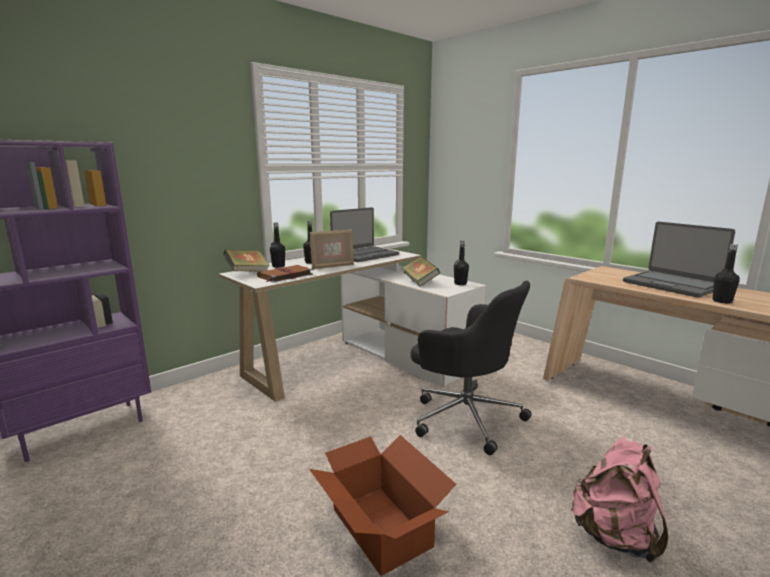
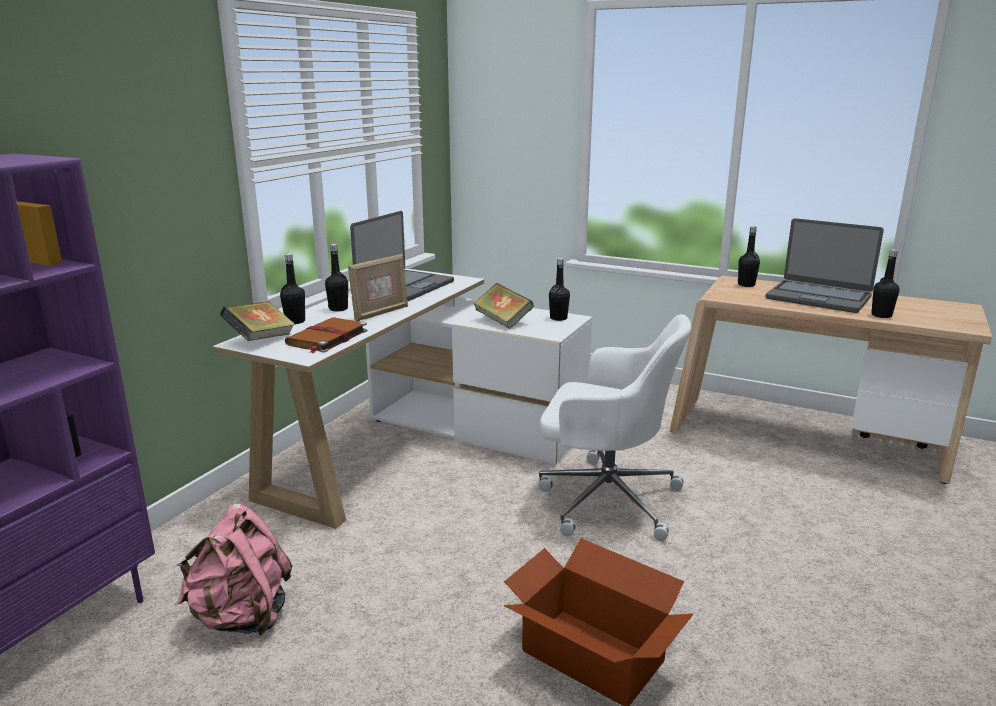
camera: 20 degrees left, 5 degrees up
black office chair [411,281,532,455] -> white office chair [539,314,691,541]
pink backpack [570,437,668,563] -> pink backpack moved to [177,504,292,636]
none -> black bottle [738,226,760,287]

